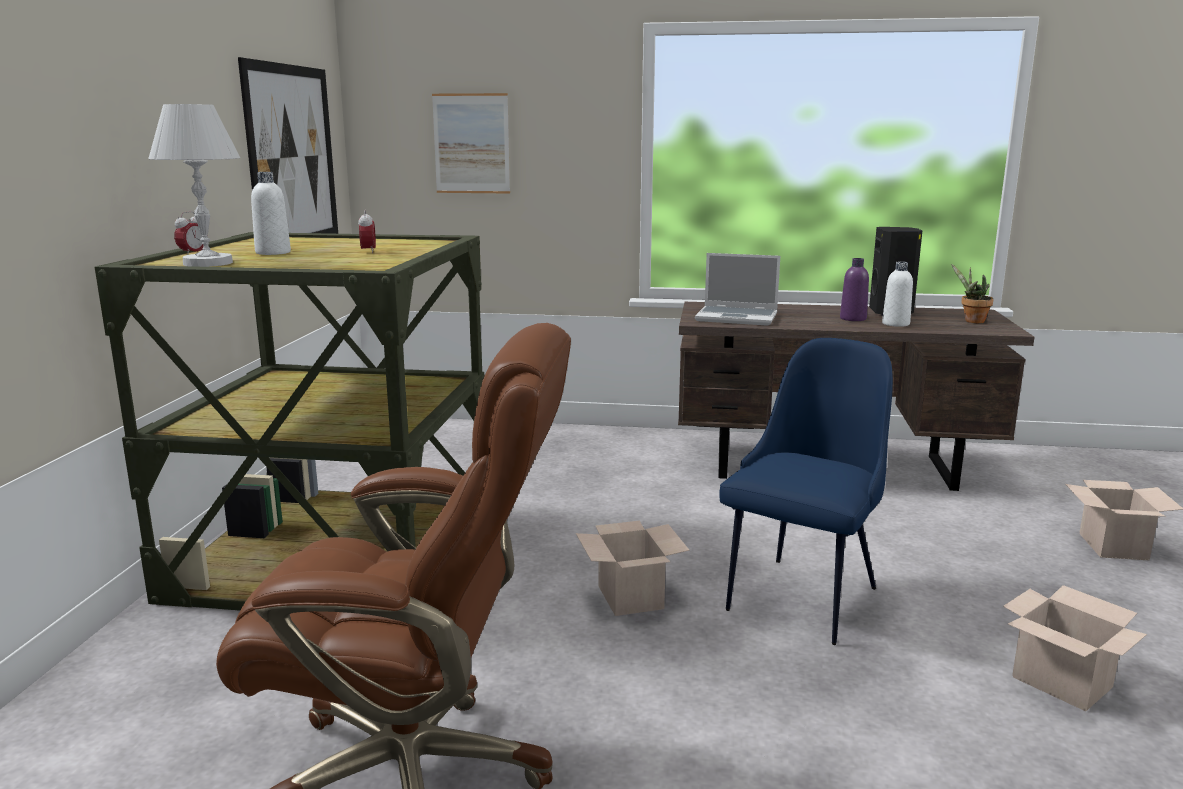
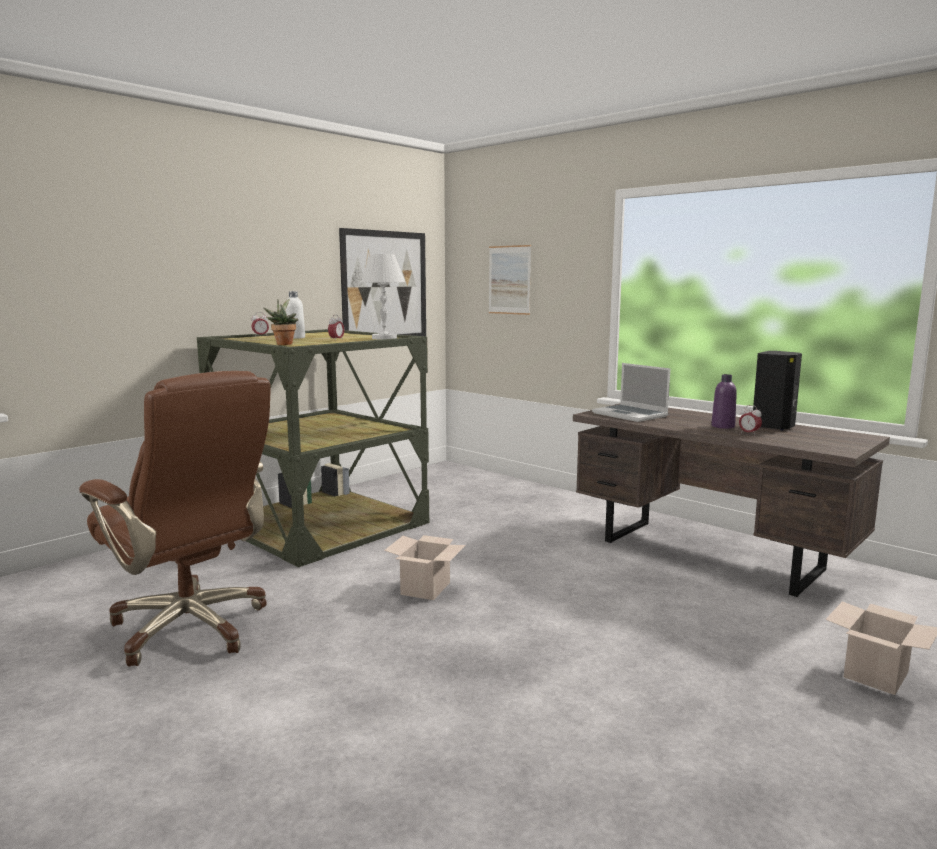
camera: 35 degrees right, 5 degrees down
white table lamp [148,104,240,267] -> white table lamp moved to [361,254,405,340]
blue chair [719,338,893,645] -> none
white bottle [882,261,913,327] -> alarm clock [739,405,762,436]
potted plant [951,264,994,323] -> potted plant moved to [264,298,298,345]
cardboard box [1003,585,1147,711] -> none

